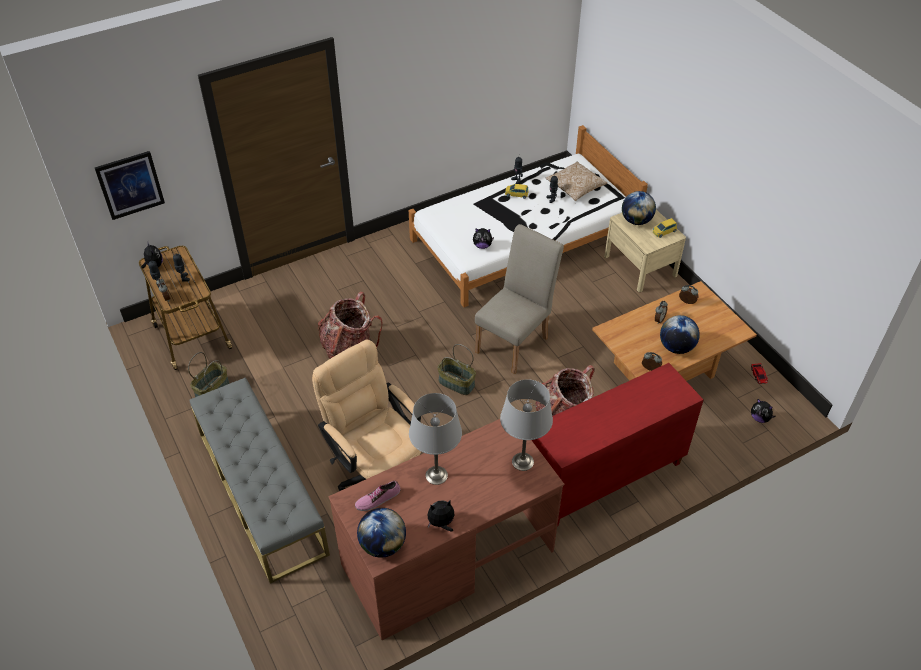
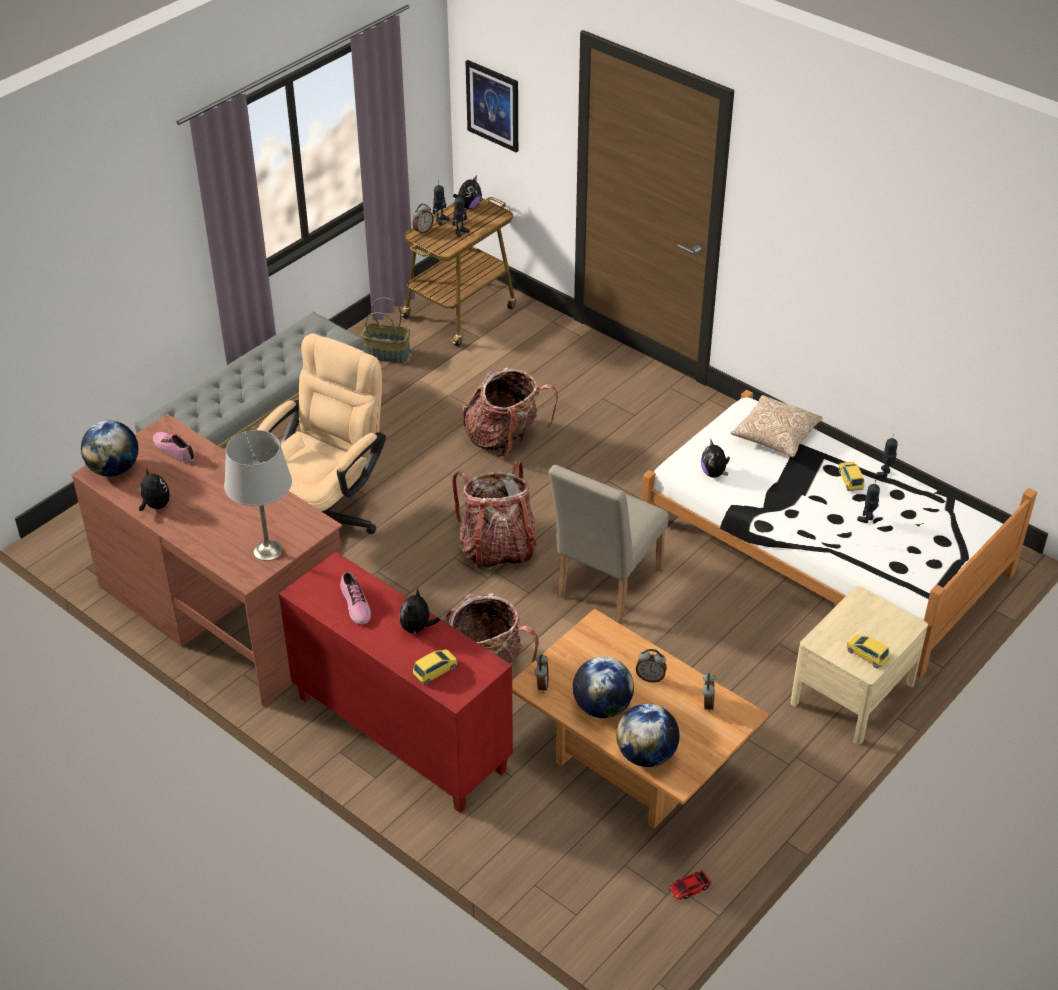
camera: 70 degrees right, 5 degrees down
grey table lamp [409,393,462,485] -> none
basket [437,344,476,395] -> backpack [452,460,538,571]
beige chair [475,224,564,374] -> beige chair turned 105 degrees clockwise [549,465,669,624]
pillow [545,162,607,201] -> pillow moved to [731,395,823,458]
globe [622,191,656,225] -> globe moved to [616,703,680,767]
plush toy [751,399,775,423] -> plush toy moved to [399,588,440,636]
none -> shoe [340,572,371,625]
none -> yellow toy car [413,649,457,685]

